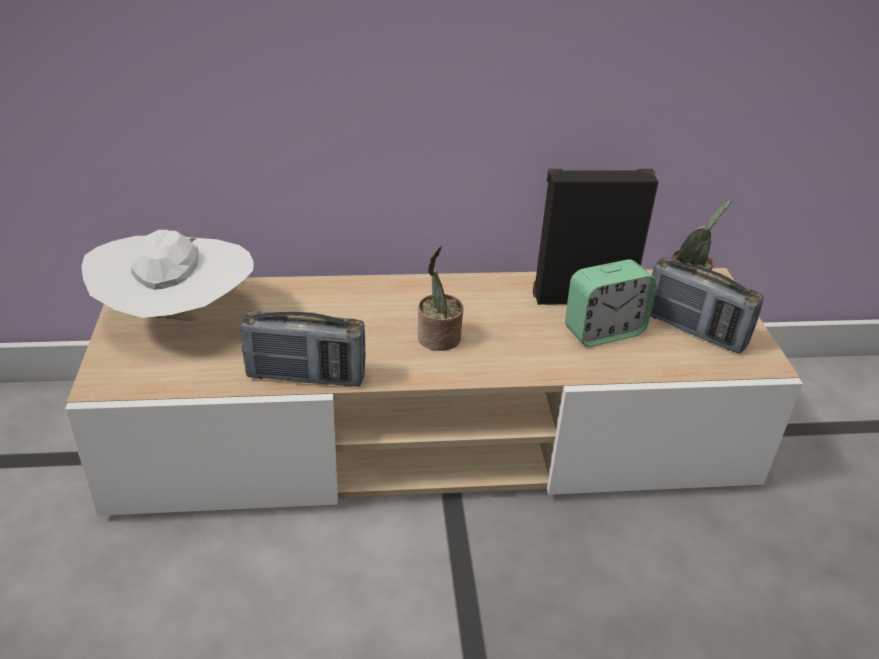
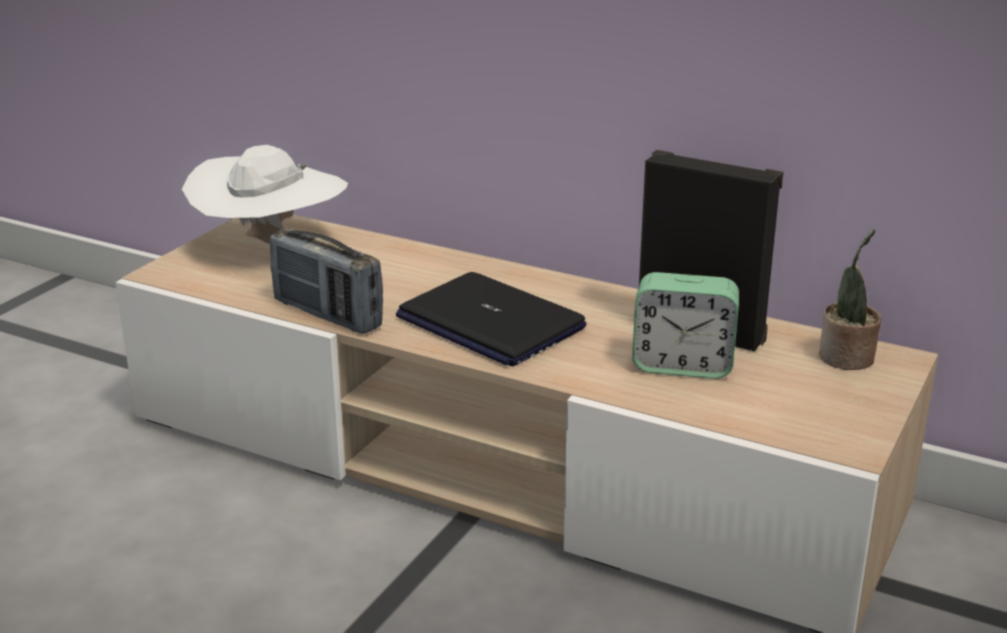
camera: 35 degrees right, 10 degrees down
potted plant [418,246,464,351] -> laptop [396,272,587,366]
radio [650,257,764,353] -> none

